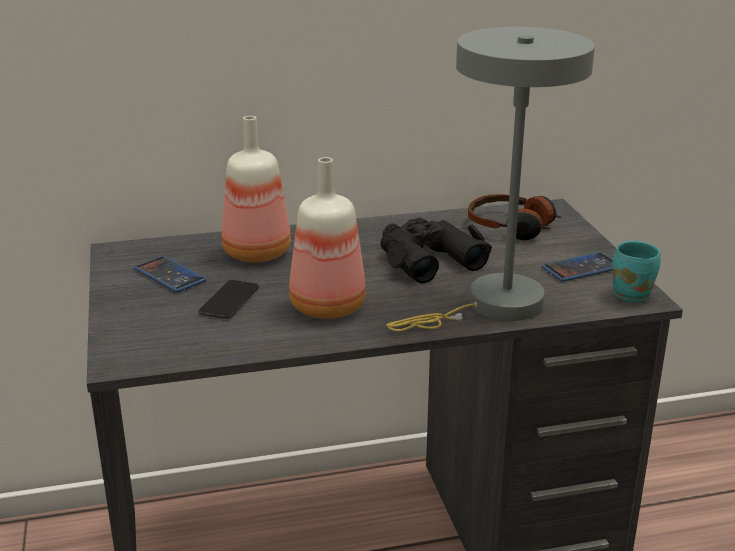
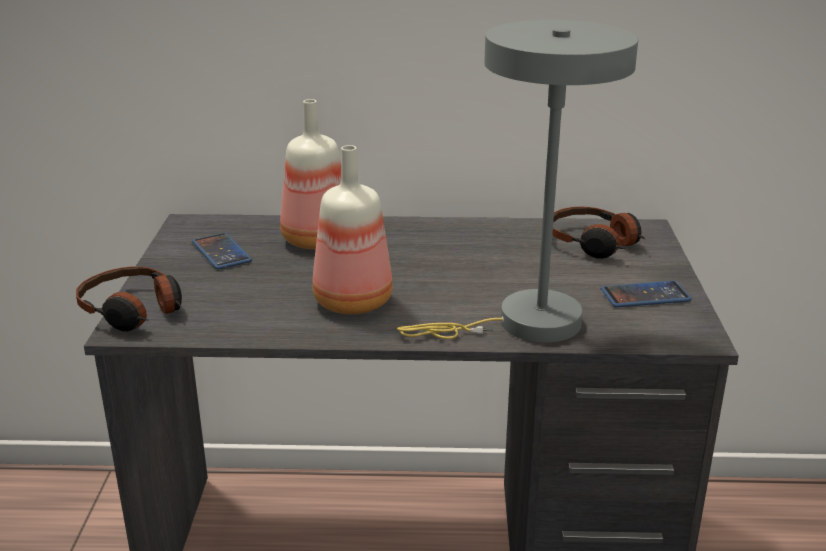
camera: 15 degrees right, 0 degrees up
phone [199,280,259,319] -> none
black binoculars [380,218,492,283] -> none
turquoise mug [612,241,661,302] -> none
none -> headphones [76,267,182,331]

